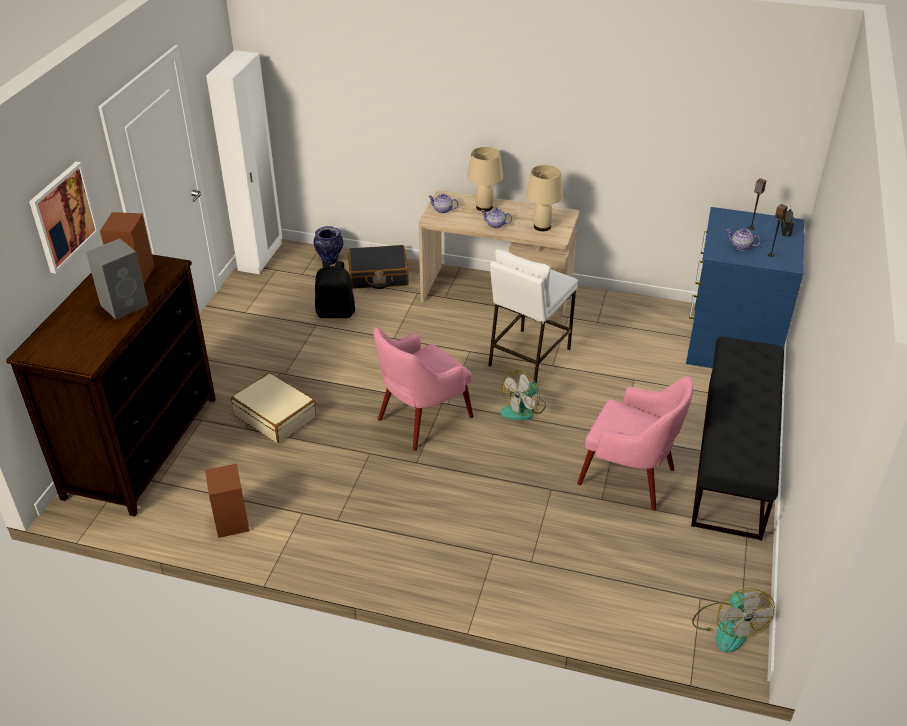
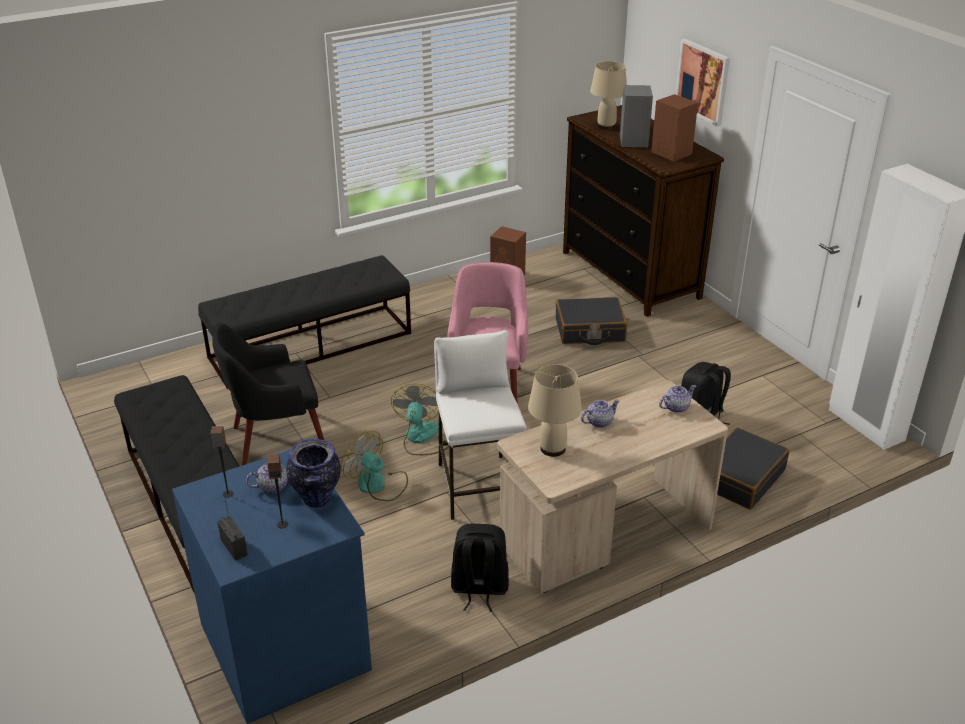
camera: 135 degrees right, 5 degrees down
beige suitcase [231,373,316,443] -> black suitcase [556,297,627,345]
vase [314,226,343,265] -> vase moved to [286,439,341,508]
beige table lamp [467,147,503,212] -> beige table lamp moved to [590,61,627,130]
pink armchair [577,376,693,510] -> black armchair [212,323,324,465]
fan [692,588,775,653] -> fan moved to [341,431,408,501]
none -> black bench [198,255,411,389]
none -> black backpack [451,524,509,612]

